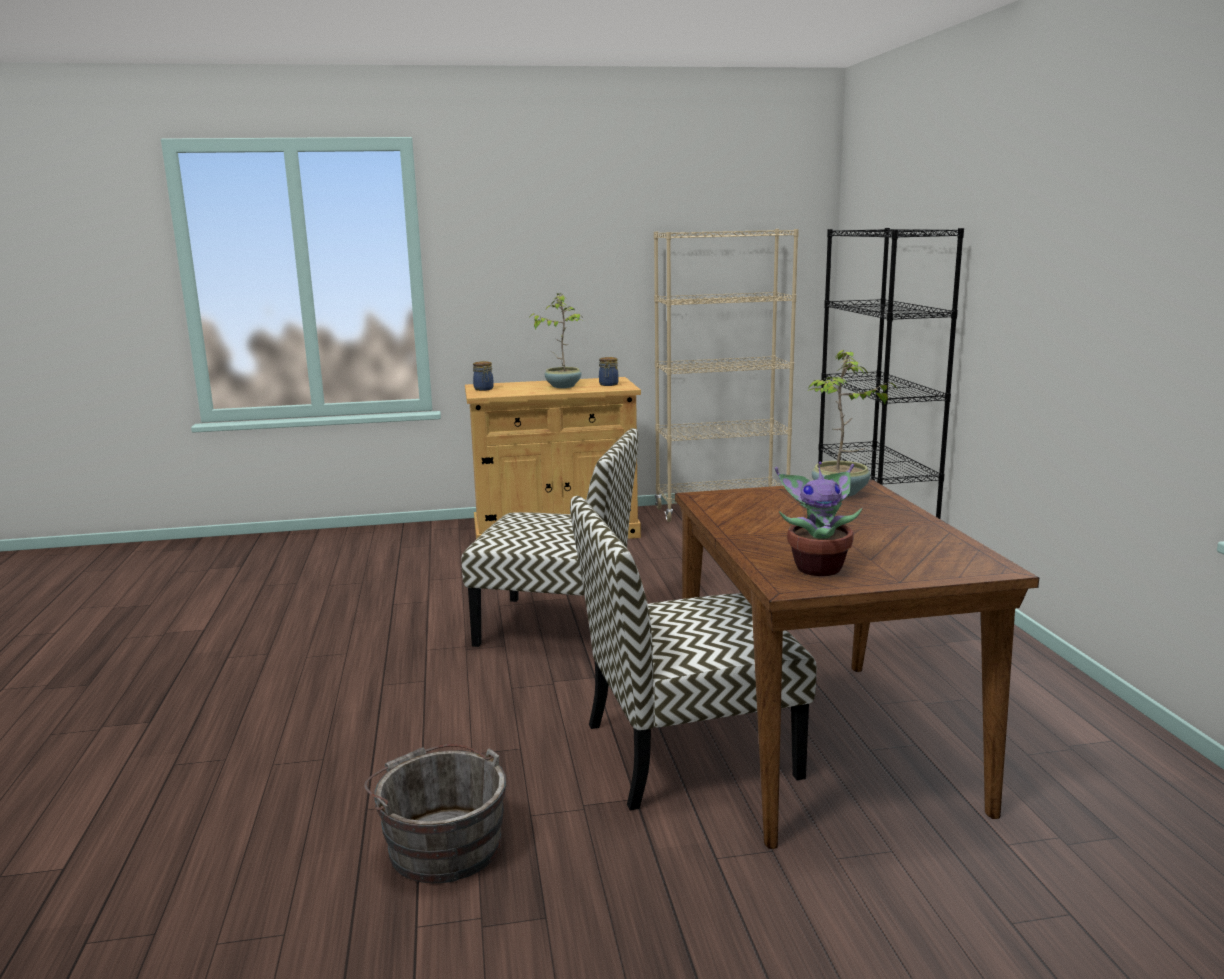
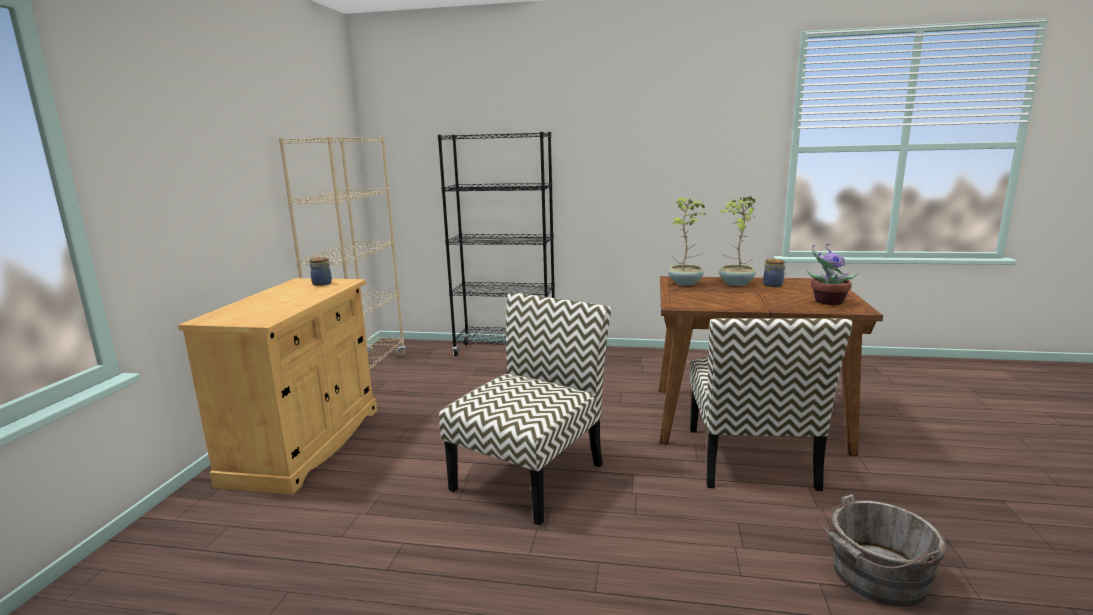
camera: 70 degrees left, 0 degrees up
jar [473,361,494,391] -> jar moved to [763,259,786,287]
potted plant [528,293,584,388] -> potted plant moved to [719,196,756,286]

